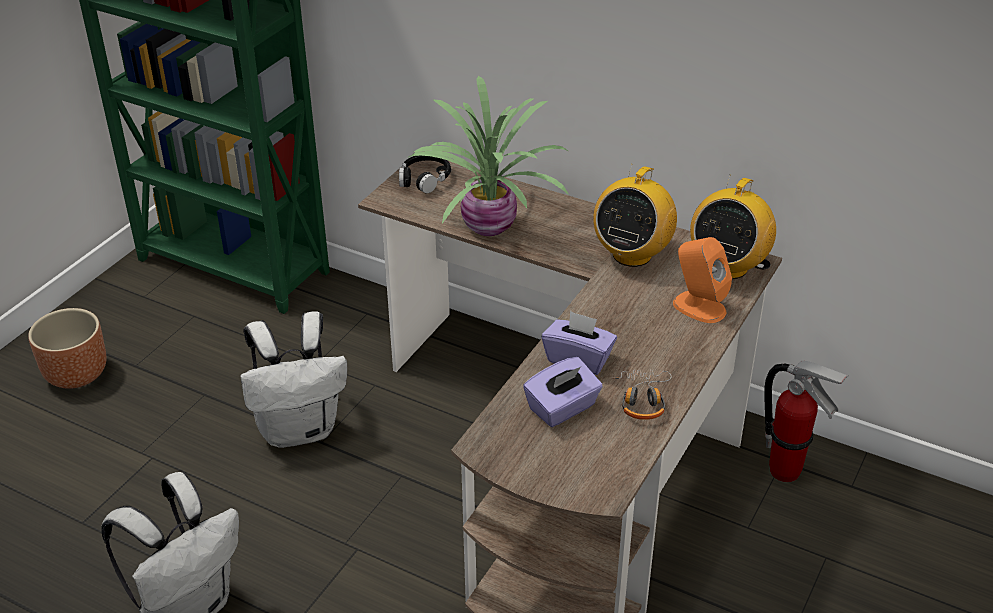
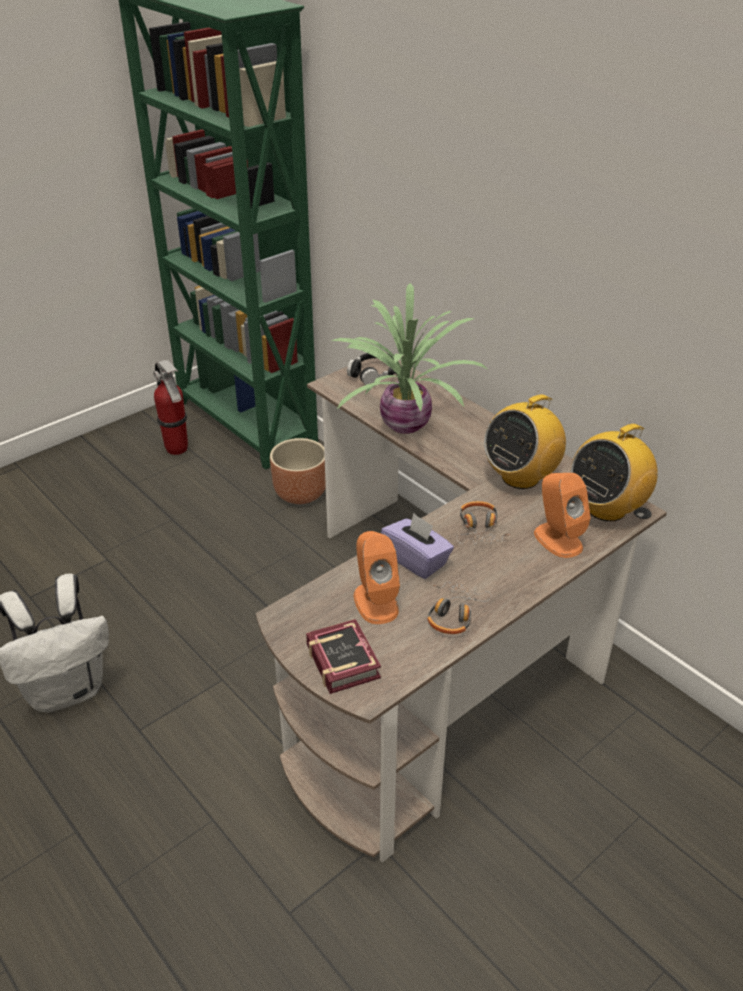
camera: 20 degrees right, 0 degrees up
brown planter [28,308,107,389] -> brown planter moved to [270,438,326,504]
white backpack [240,311,347,448] -> none
purple tissue box [523,357,603,427] -> orange speaker [354,531,400,624]
fire extinguisher [764,361,849,482] -> fire extinguisher moved to [153,360,188,455]
none -> book [306,619,381,694]
none -> headphones [456,501,511,545]

